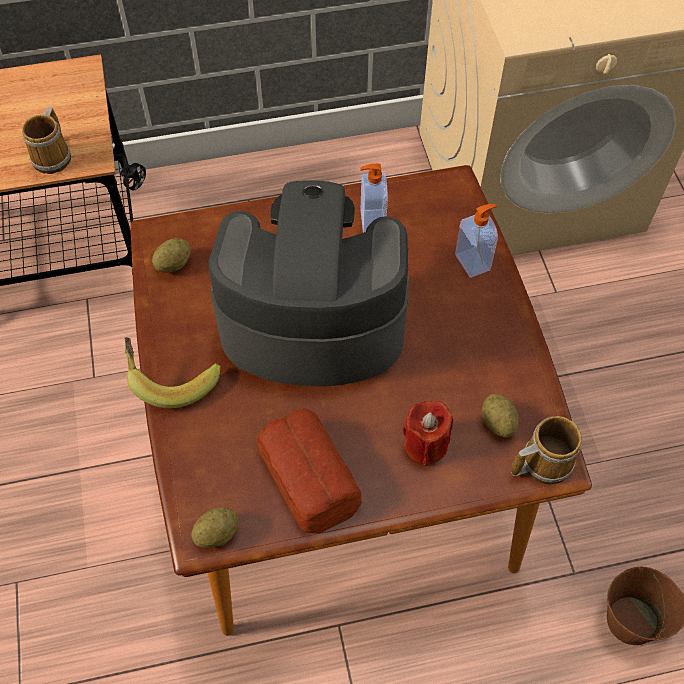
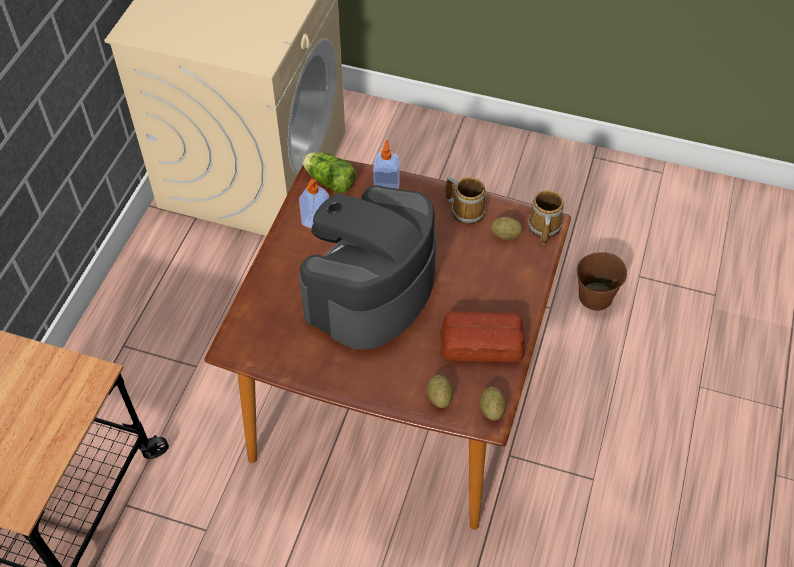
camera: 60 degrees left, 5 degrees down
mug [22,106,71,174] -> mug moved to [446,177,486,225]
banana [125,337,221,408] -> none
potato [152,238,191,273] -> potato moved to [427,375,453,408]
red candle [403,401,453,466] -> none
none -> lettuce [302,152,356,193]

